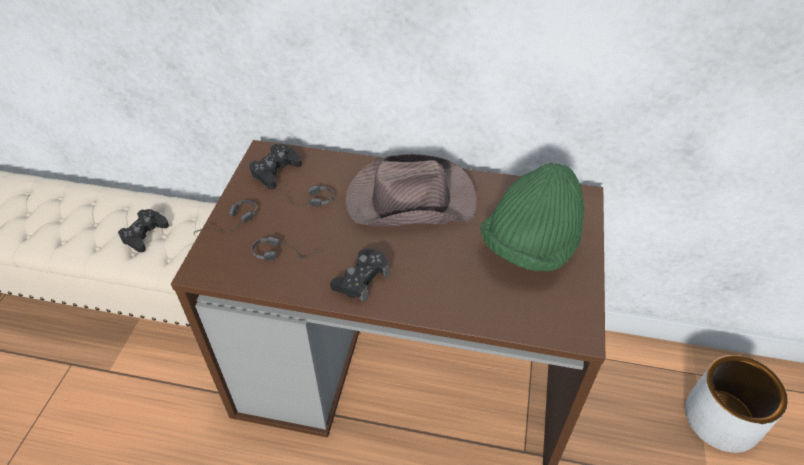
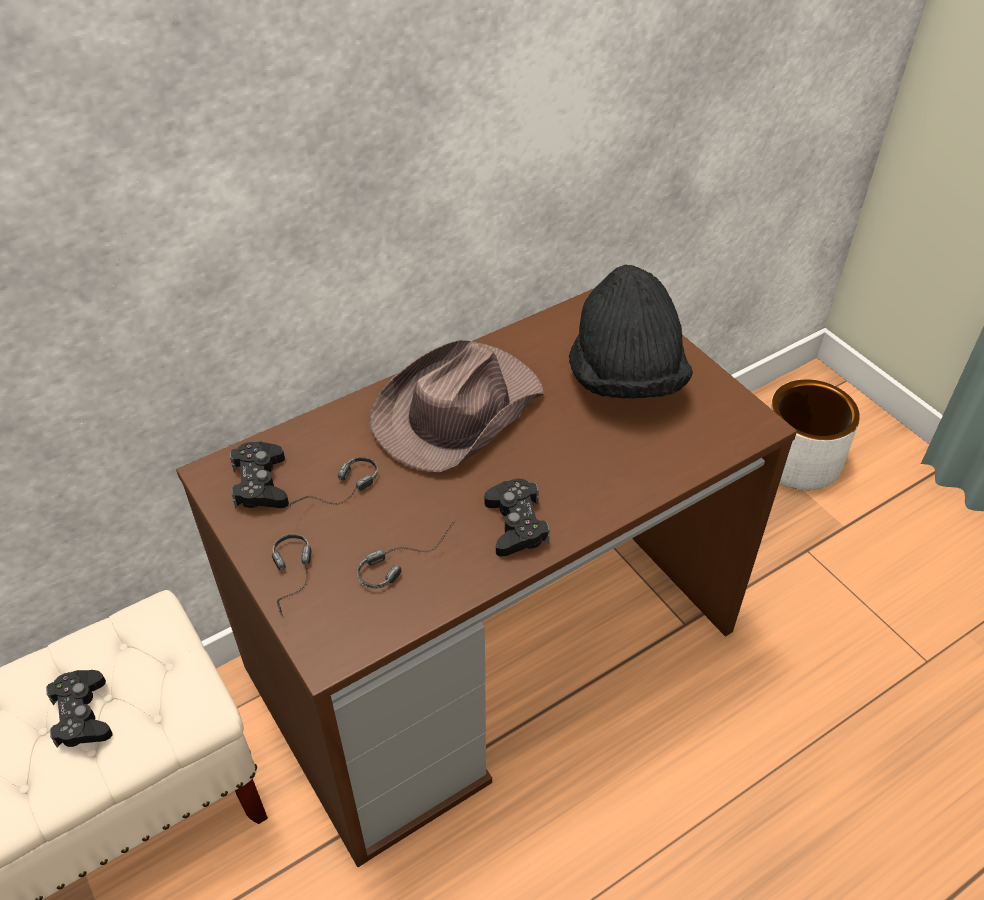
camera: 45 degrees left, 0 degrees up
green hat [480,163,584,272] -> black hat [569,265,693,399]

